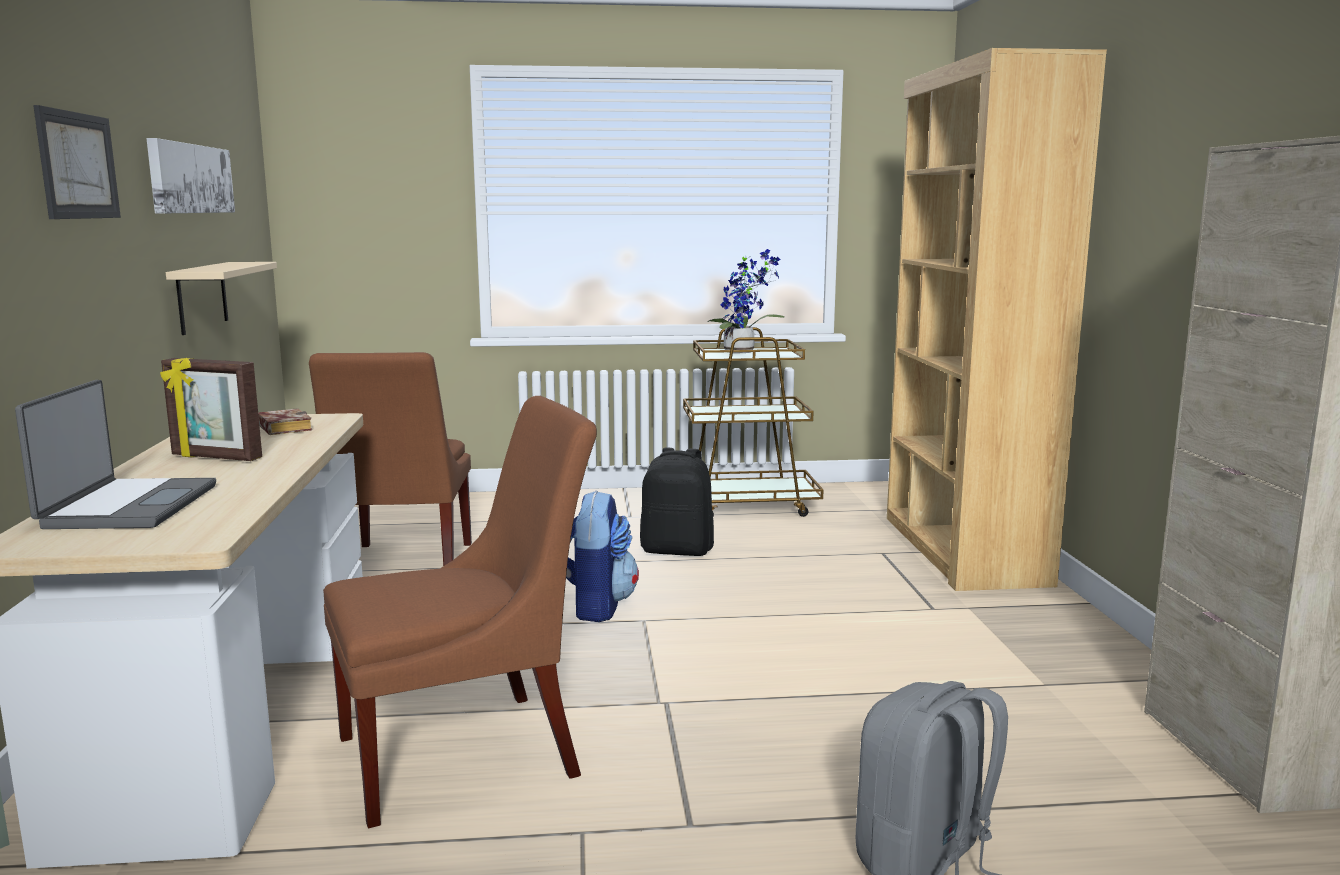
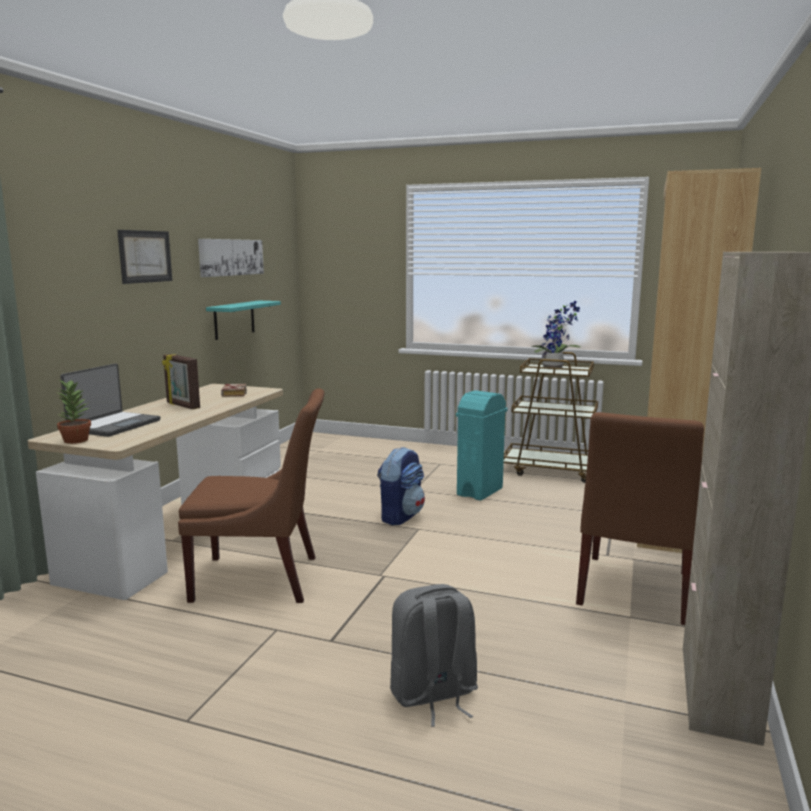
camera: 25 degrees right, 0 degrees up
beige shelf [166,262,277,335] -> turquoise shelf [206,301,281,340]
brown chair [309,352,472,566] -> brown chair moved to [576,412,704,625]
black backpack [640,447,714,556] -> turquoise trash can [456,390,508,501]
none -> potted plant [56,380,91,444]

